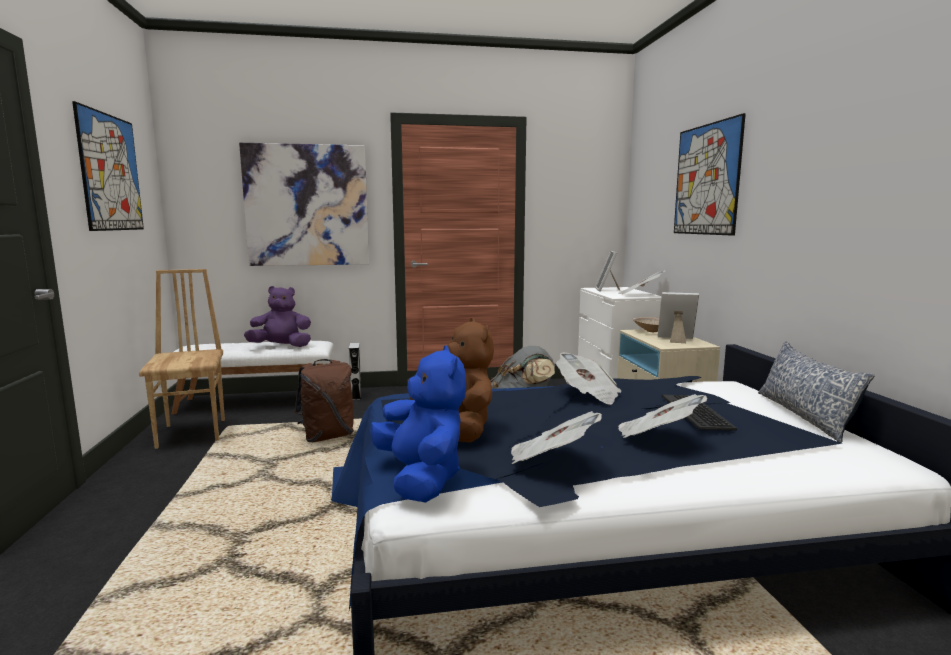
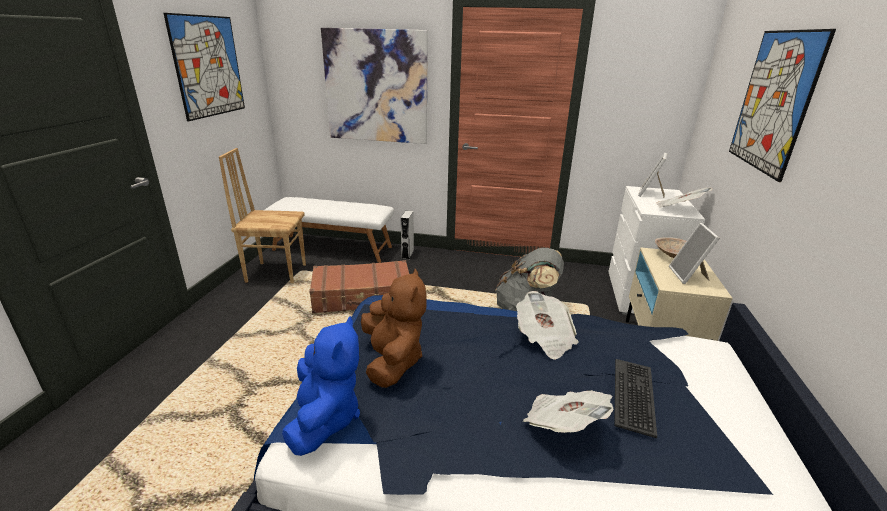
camera: 20 degrees right, 15 degrees up
brown chair [139,269,225,449] -> brown chair turned 90 degrees counterclockwise [219,148,306,283]
purple plush toy [244,286,311,347] -> none
brown backpack [295,359,354,442] -> brown suitcase [309,260,409,313]
newspaper [511,411,602,464] -> none
picture frame [658,292,699,343] -> picture frame turned 120 degrees counterclockwise [669,223,720,284]
pillow [758,341,875,443] -> none

